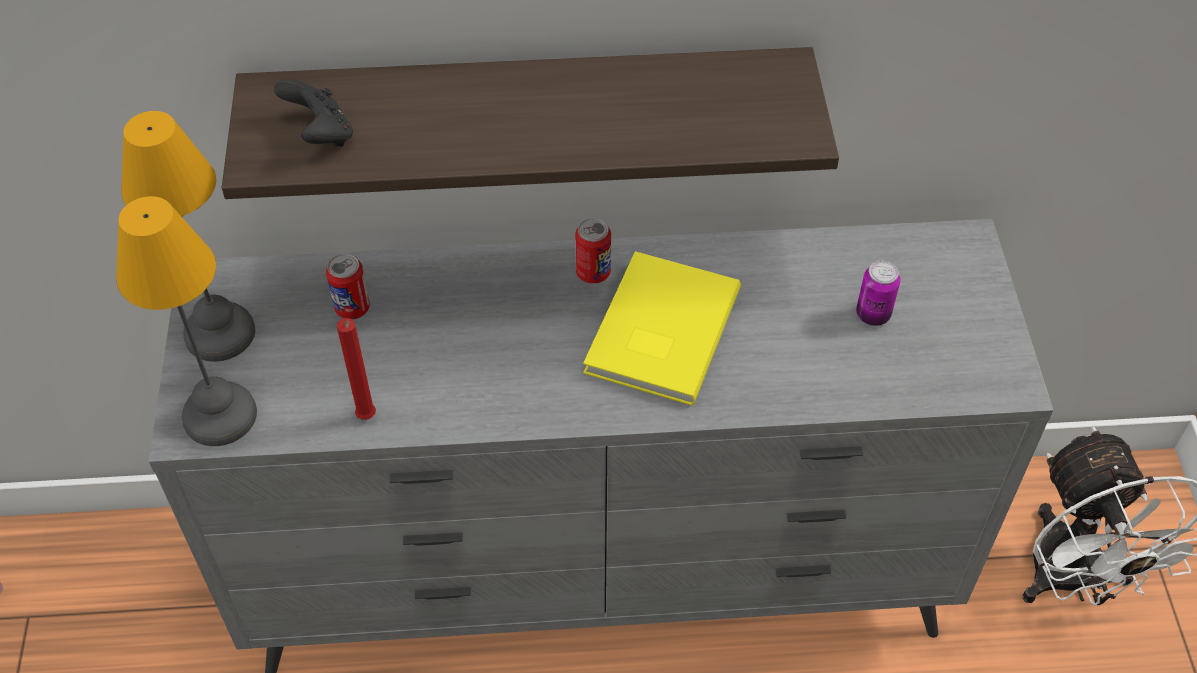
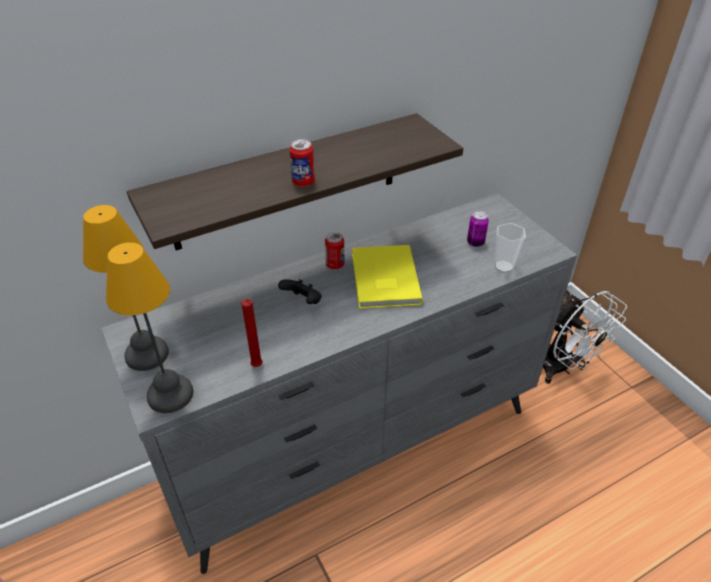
camera: 25 degrees left, 10 degrees down
black game controller [274,79,353,147] -> black game controller moved to [278,279,322,304]
can [326,254,370,319] -> can moved to [289,139,315,187]
none -> cup [495,223,526,273]

